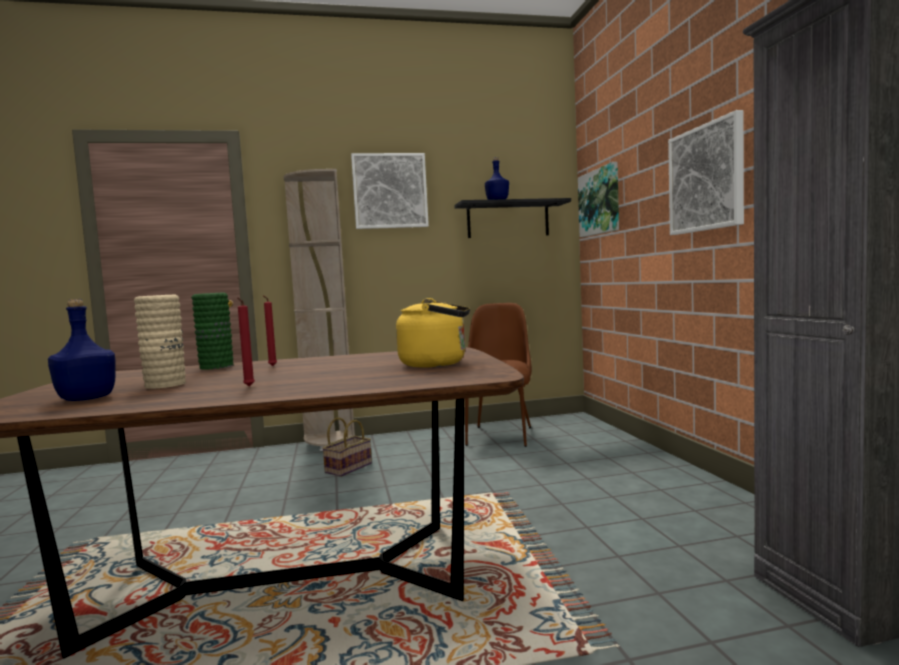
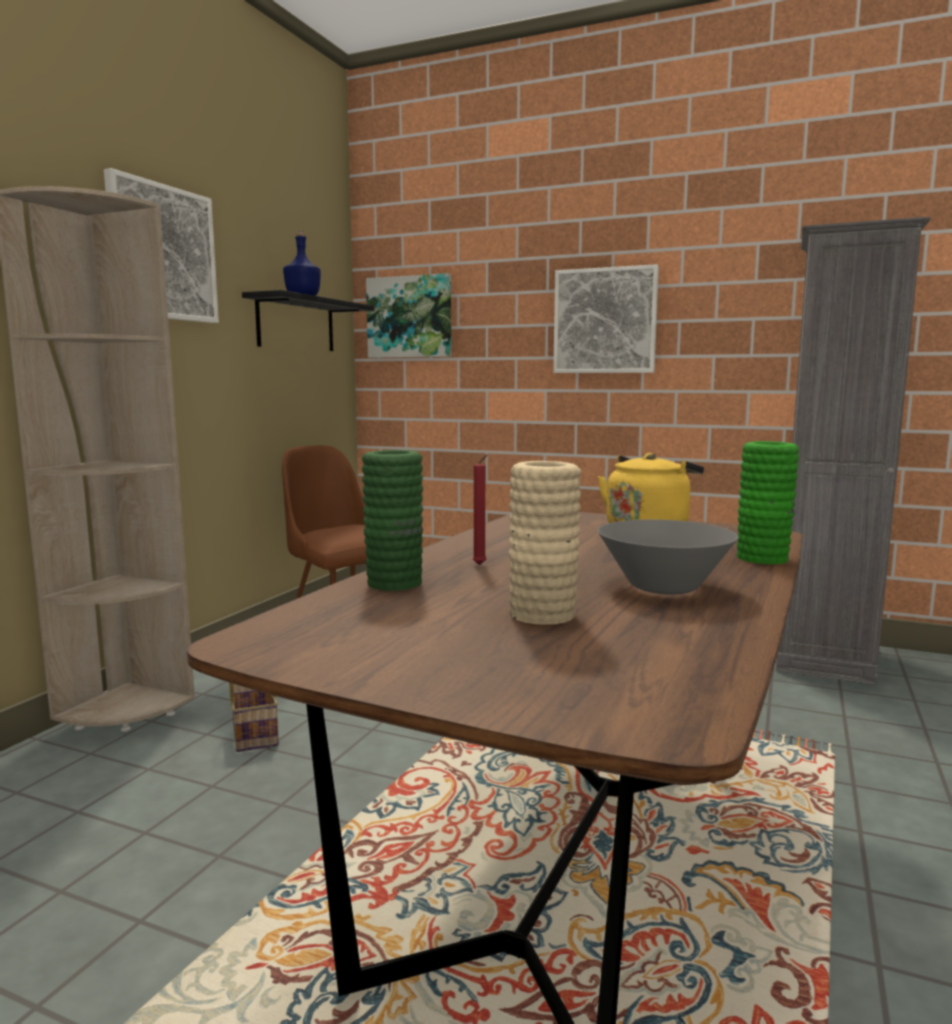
camera: 55 degrees left, 5 degrees up
blue bottle [48,299,116,401] -> none
red candle [237,297,255,387] -> grey bowl [598,520,738,594]
none -> green vase [737,441,799,564]

